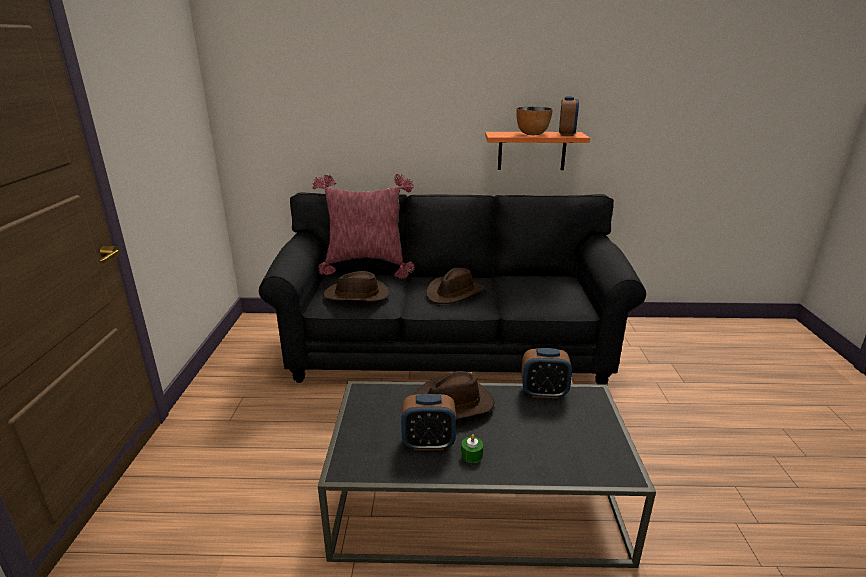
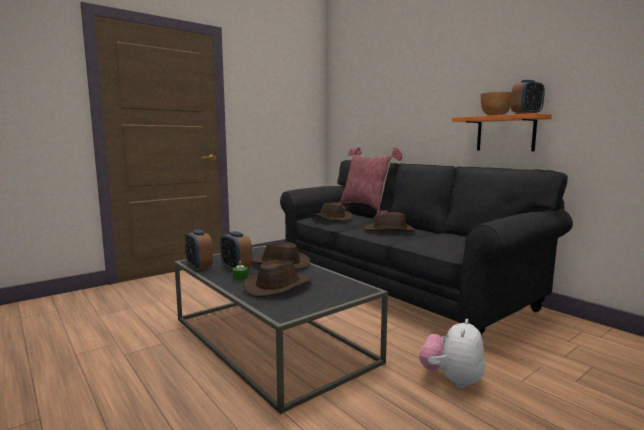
camera: 50 degrees right, 15 degrees down
alarm clock [521,348,572,398] -> alarm clock moved to [185,230,213,270]
none -> brown hat [243,260,311,297]
none -> plush toy [419,319,485,389]

